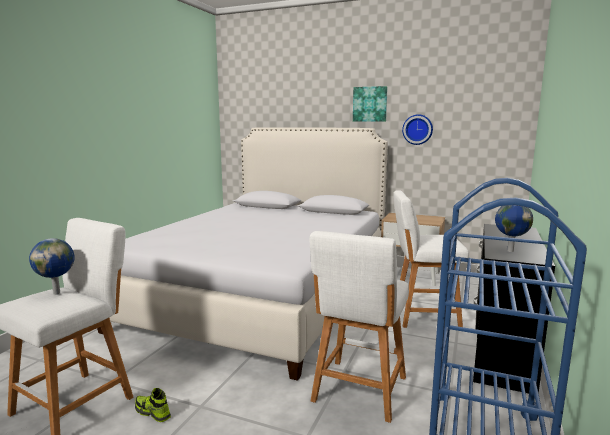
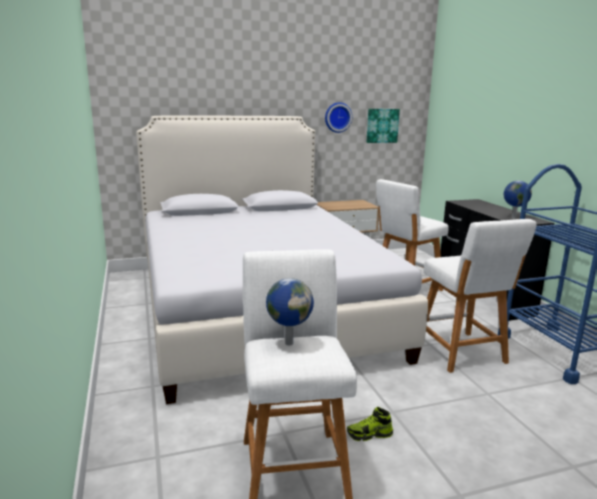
camera: 40 degrees left, 5 degrees up
picture [353,86,388,122] -> picture moved to [366,109,400,143]

